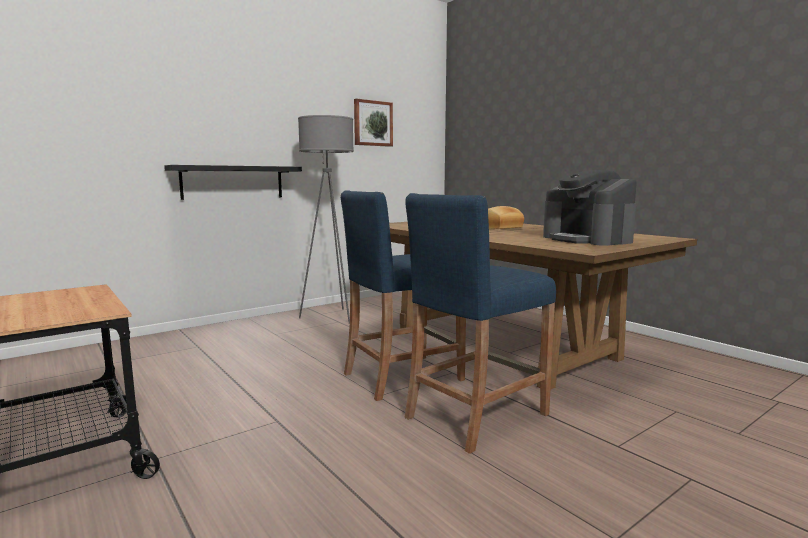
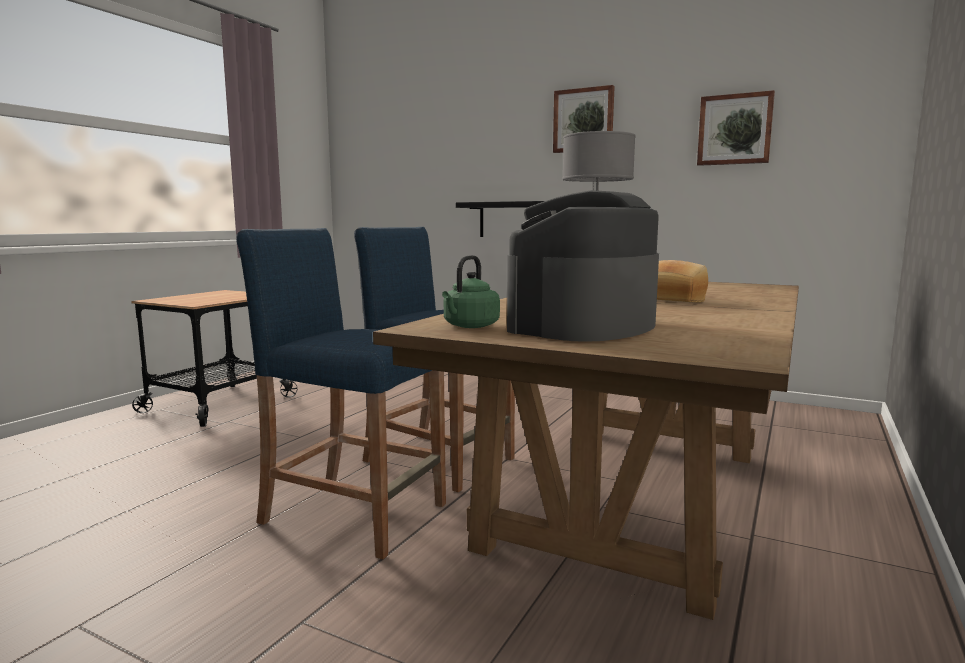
camera: 65 degrees right, 0 degrees up
none -> green kettle [442,255,500,328]
none -> picture [553,85,615,153]

